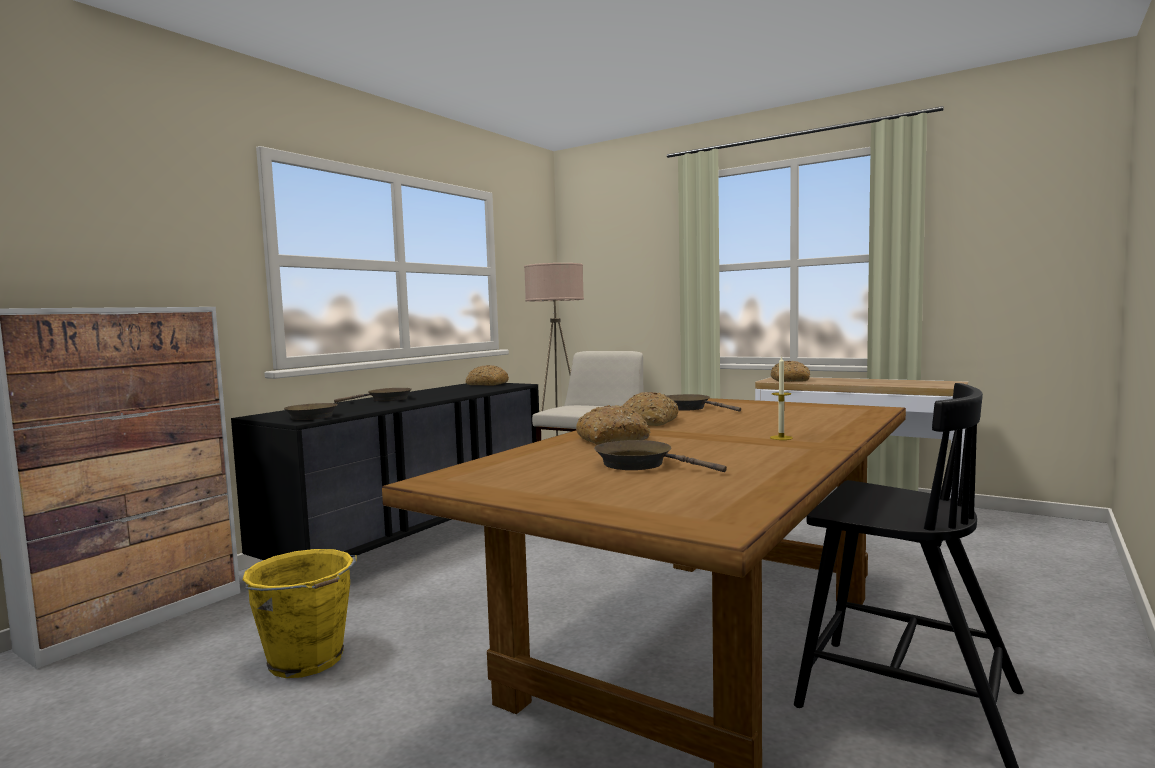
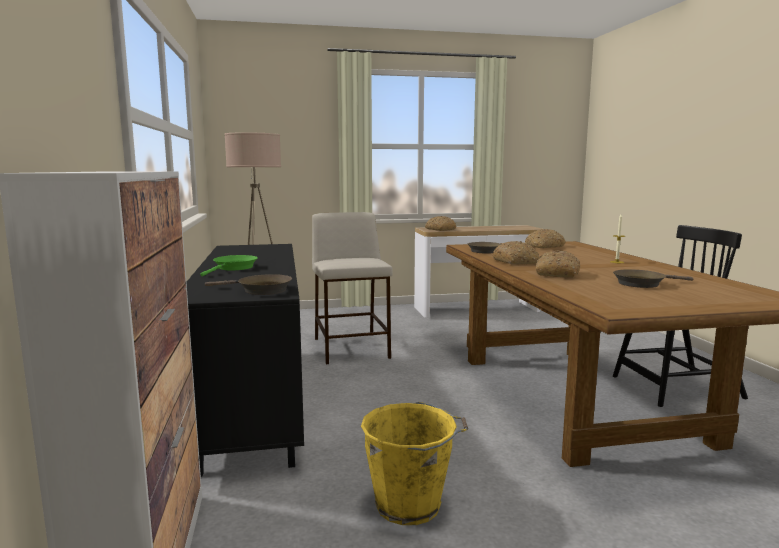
camera: 45 degrees left, 5 degrees up
brown frying pan [334,388,412,403] -> green frying pan [200,255,258,276]
bread [465,365,509,386] -> bread moved to [525,229,566,248]

